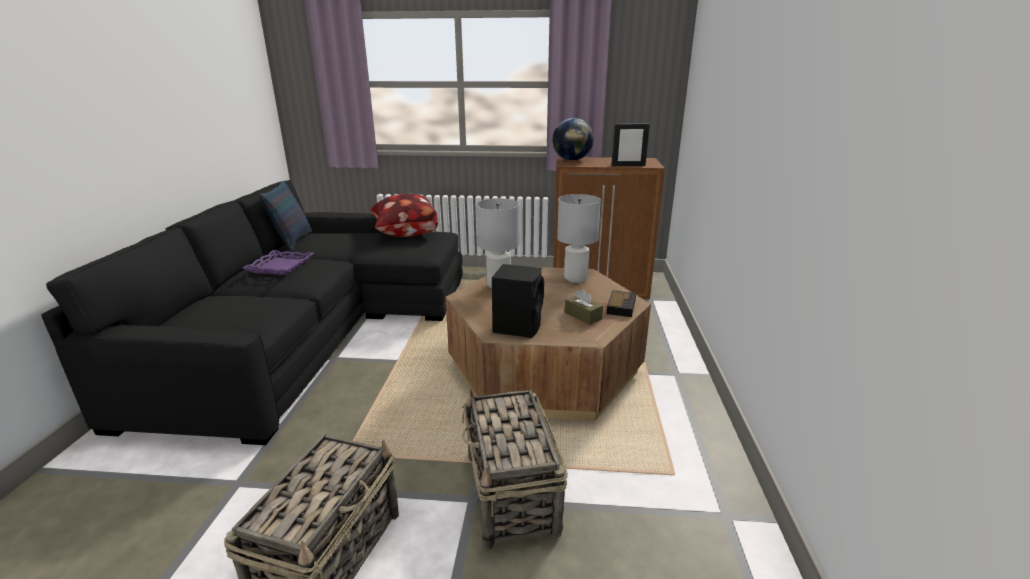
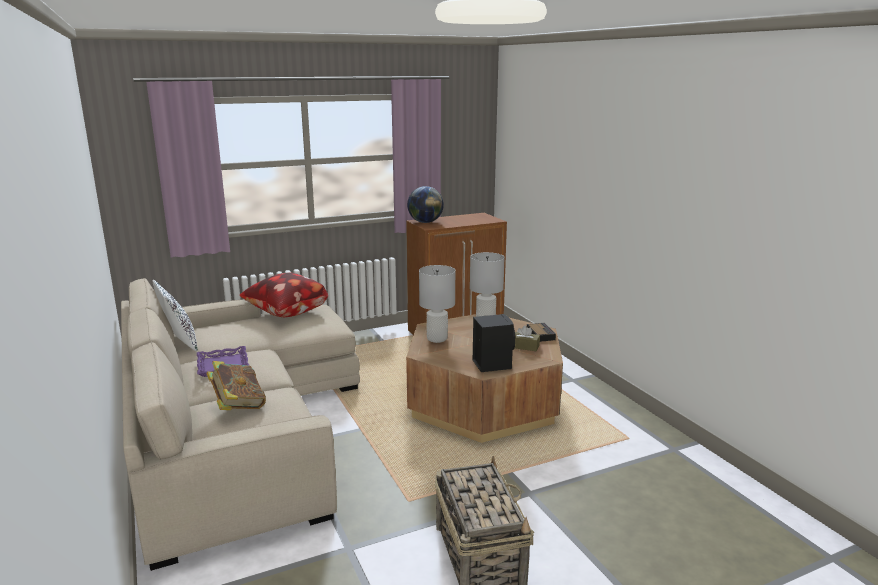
camera: 30 degrees left, 5 degrees down
black sofa [41,180,463,445] -> beige sofa [121,278,360,571]
blue pillow [259,181,312,251] -> white pillow [152,280,198,351]
basket [462,390,568,549] -> none
picture frame [612,123,650,166] -> none
none -> book [206,361,266,410]

